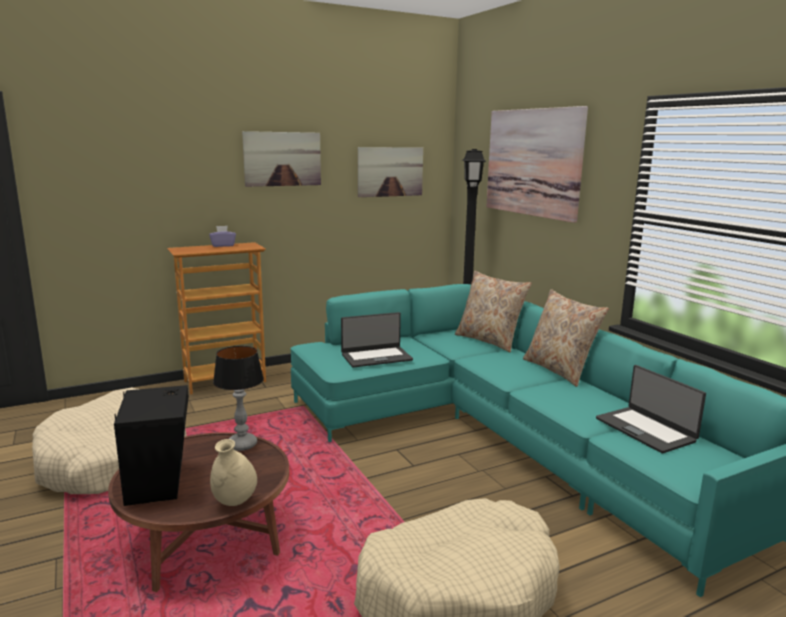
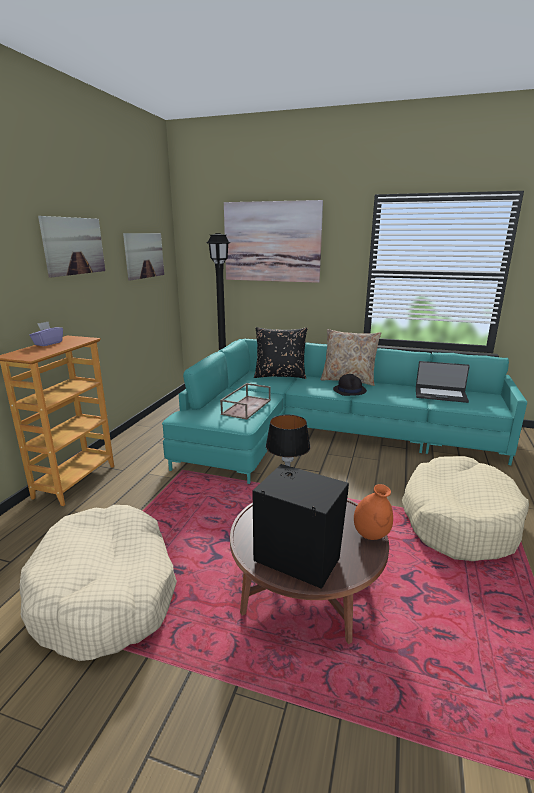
camera: 45 degrees left, 5 degrees up
beige vase [210,439,257,506] -> orange vase [354,484,393,540]
laptop [341,312,413,368] -> brown tray [220,383,271,420]
beige pillow [455,271,532,352] -> black pillow [254,327,308,379]
none -> black hat [333,374,367,396]

